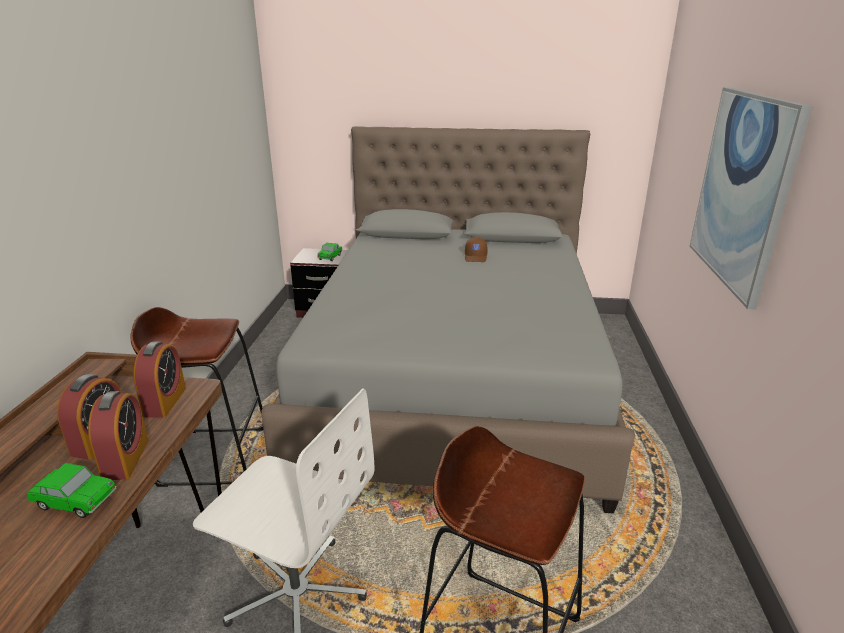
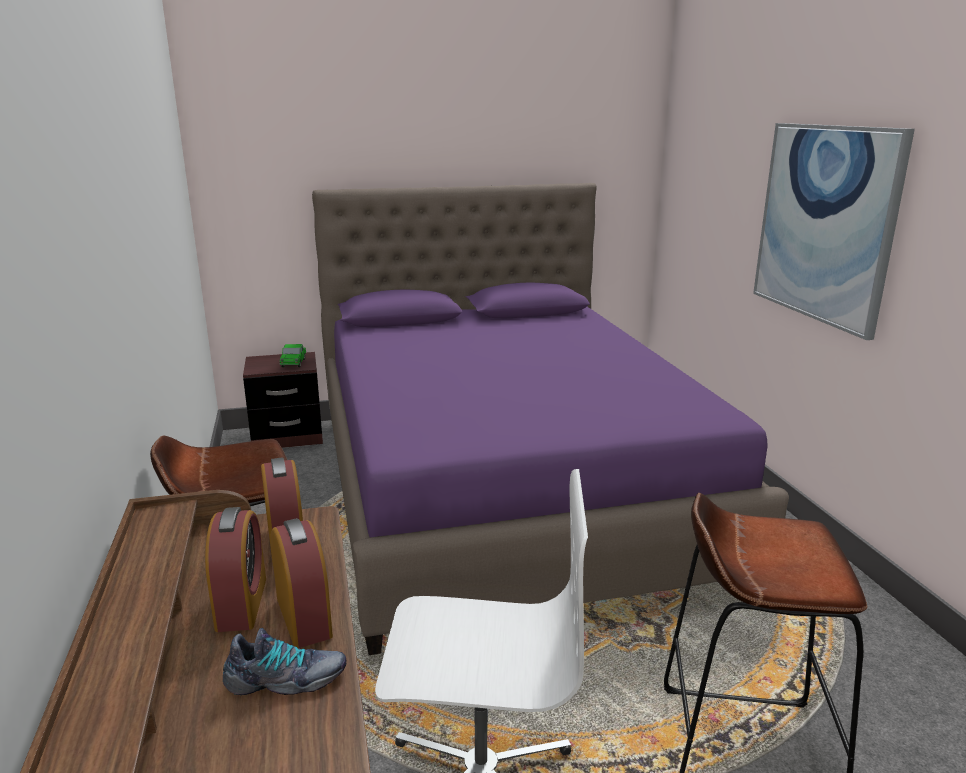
camera: 20 degrees left, 5 degrees down
toy car [27,463,117,518] -> shoe [223,628,346,695]
grey bed [261,126,635,514] -> purple bed [312,183,789,655]
brown cap [465,237,488,262] -> none

